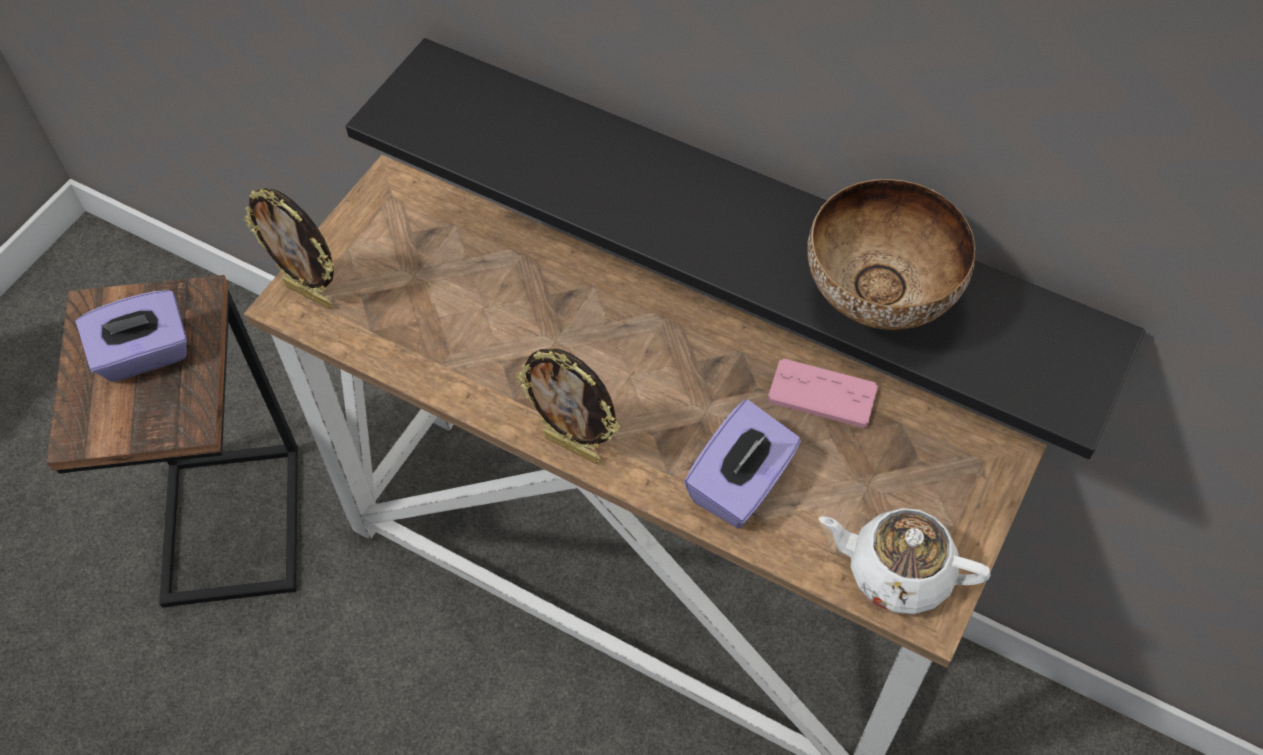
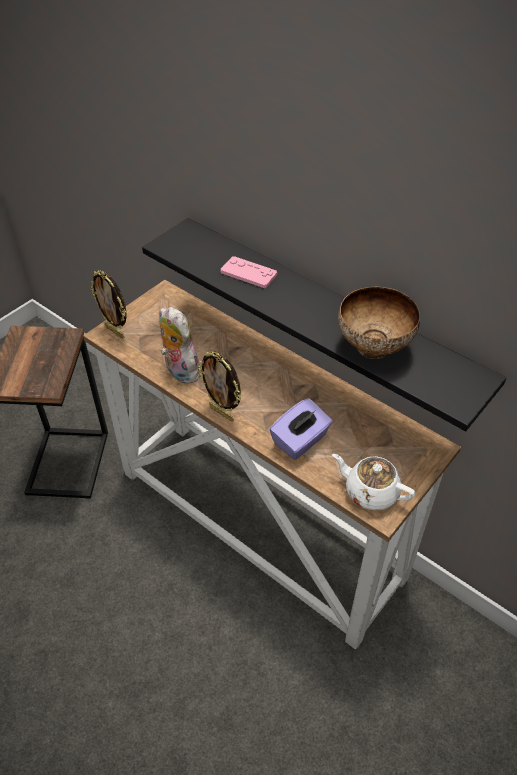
camera: 10 degrees right, 10 degrees down
purple tissue box [76,290,187,382] -> none
pink game controller [768,358,878,428] -> pink game controller moved to [220,256,277,288]
none -> plush toy [159,307,200,384]

